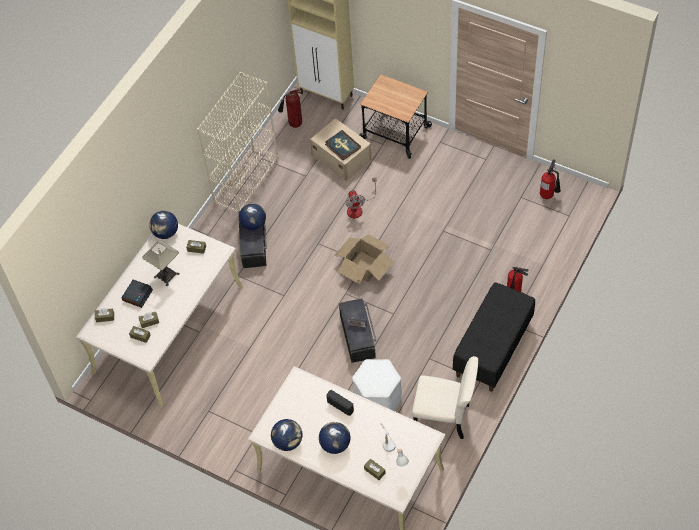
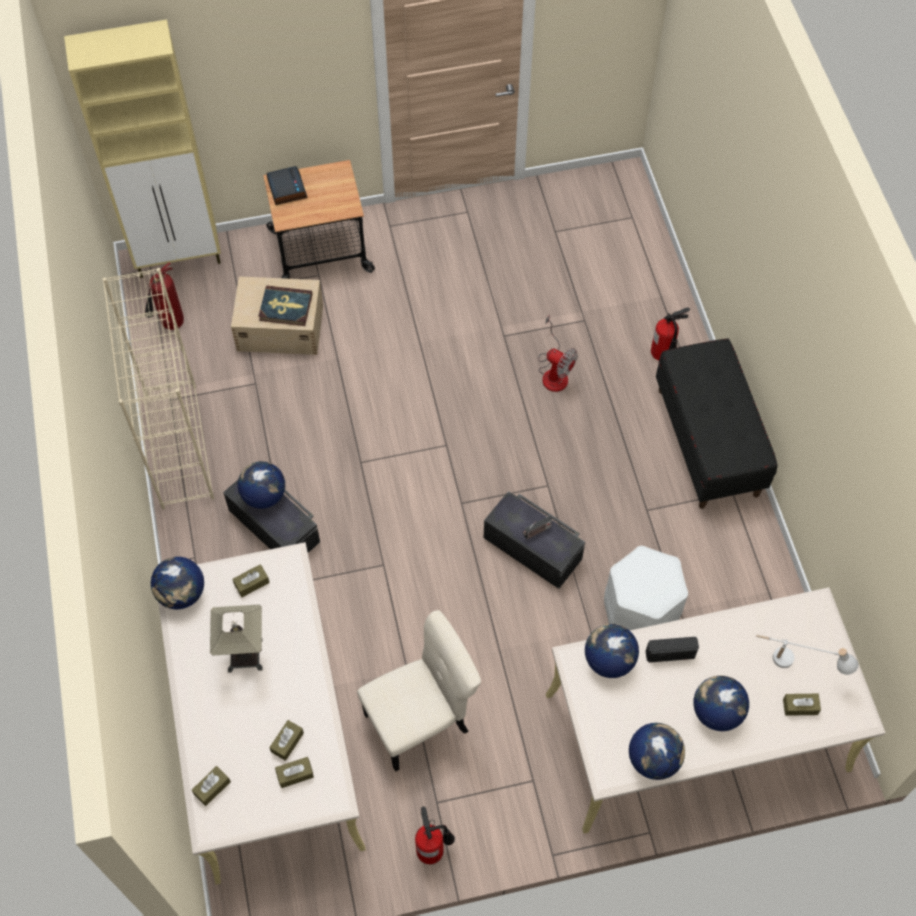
camera: 45 degrees left, 5 degrees up
alarm clock [121,280,153,308] -> alarm clock moved to [267,166,308,205]
cardboard box [334,234,394,284] -> none
fan [346,178,376,218] -> fan moved to [538,314,578,392]
beige chair [412,356,478,439] -> beige chair moved to [357,610,481,772]
fire extinguisher [540,159,561,199] -> fire extinguisher moved to [415,806,455,864]
none -> globe [585,624,639,678]

